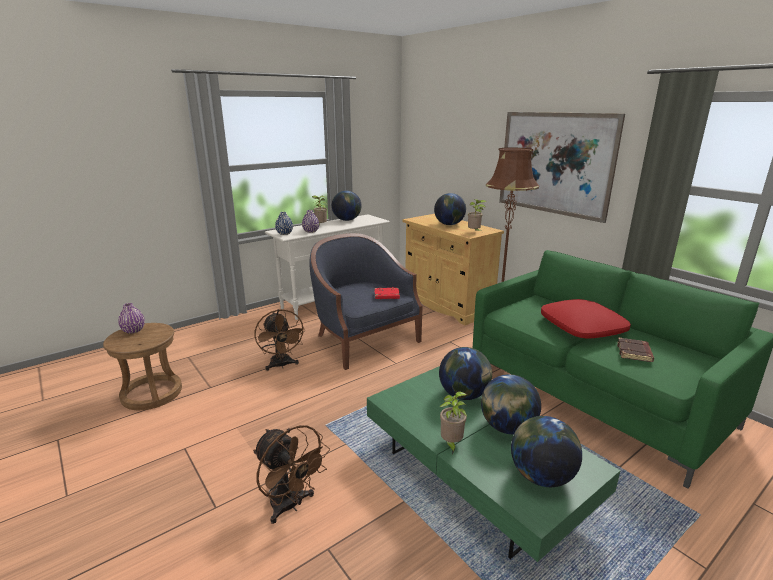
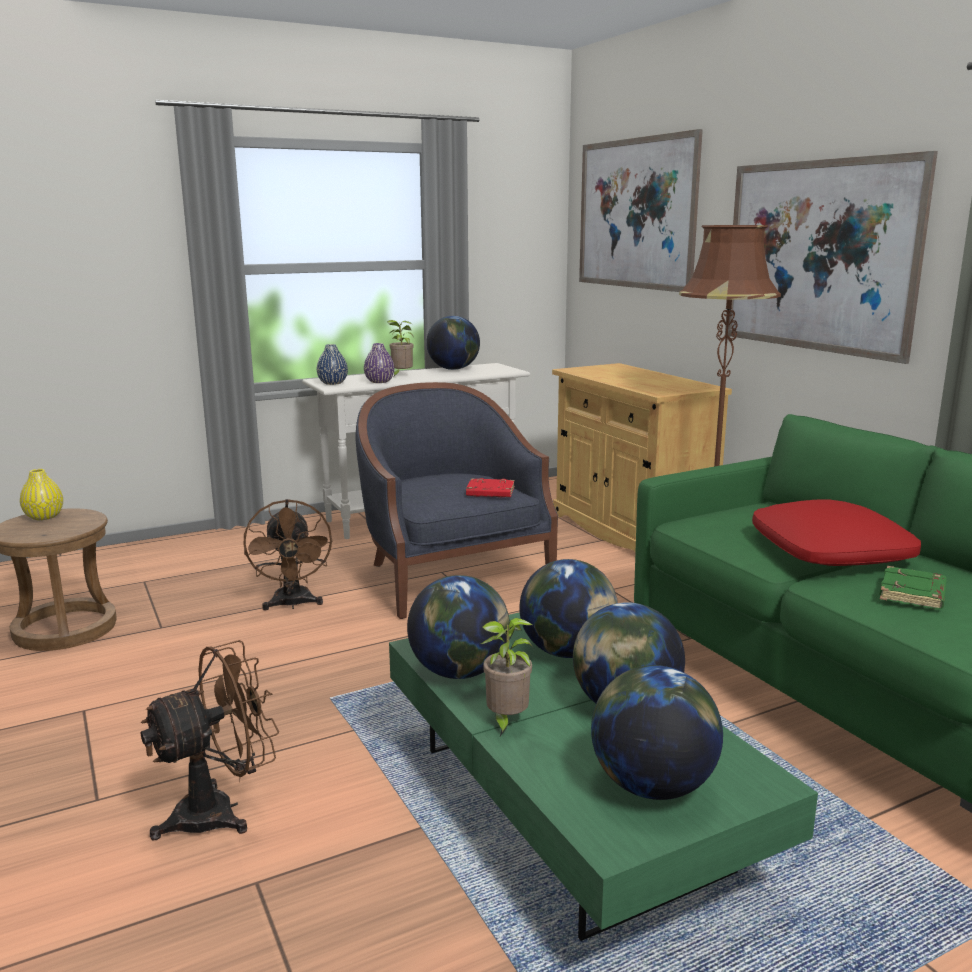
camera: 10 degrees right, 5 degrees down
purple vase [118,303,145,334] -> yellow vase [20,469,63,520]
brown fan [253,425,330,524] -> brown fan turned 90 degrees counterclockwise [141,640,279,840]
globe [434,193,466,225] -> globe moved to [407,575,510,679]
potted plant [468,199,487,231] -> none
brown book [617,337,654,362] -> green book [879,566,947,609]
none -> picture [579,129,703,292]

